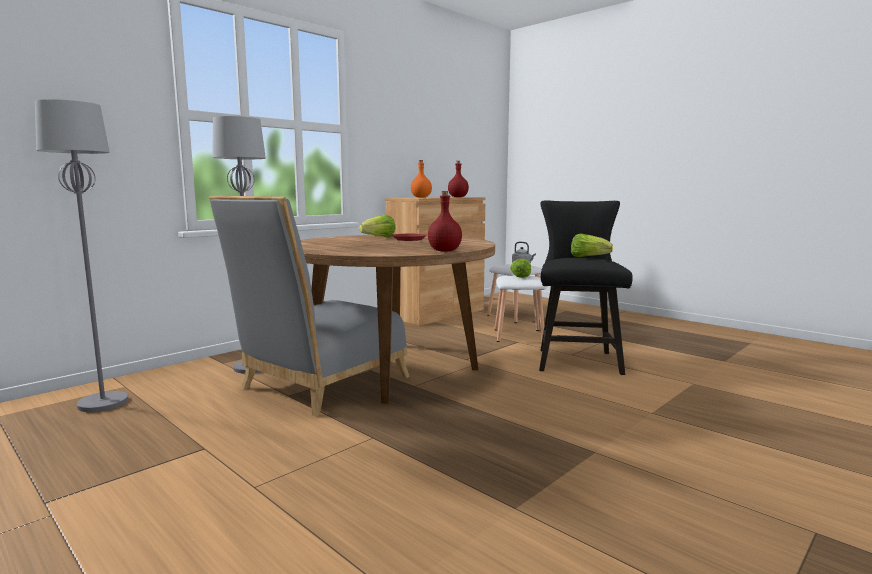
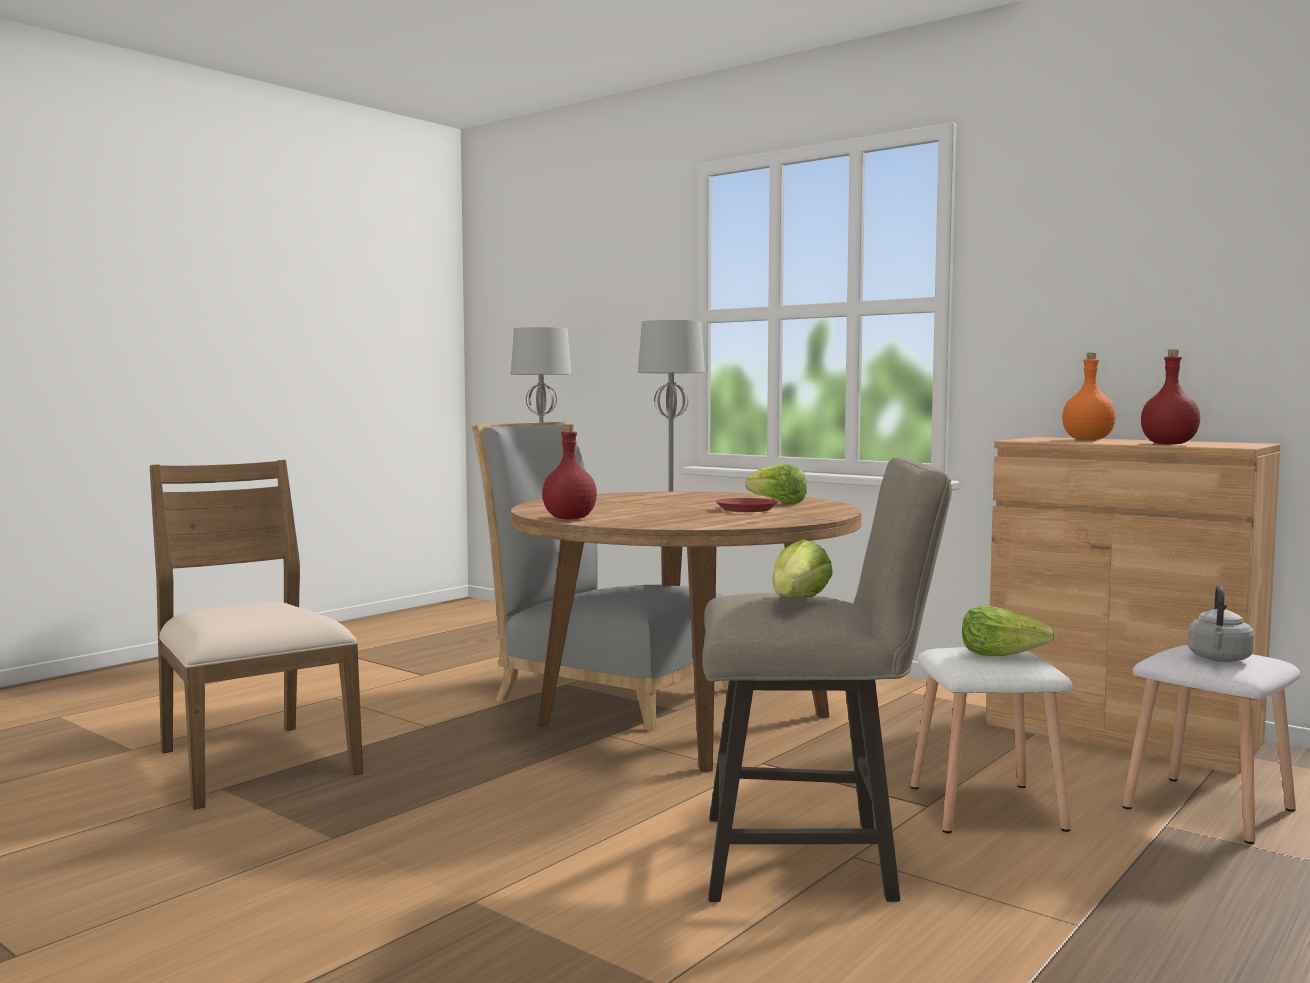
camera: 85 degrees right, 5 degrees down
black stool [539,200,633,375] -> beige stool [702,457,952,902]
none -> brown chair [150,460,363,810]

